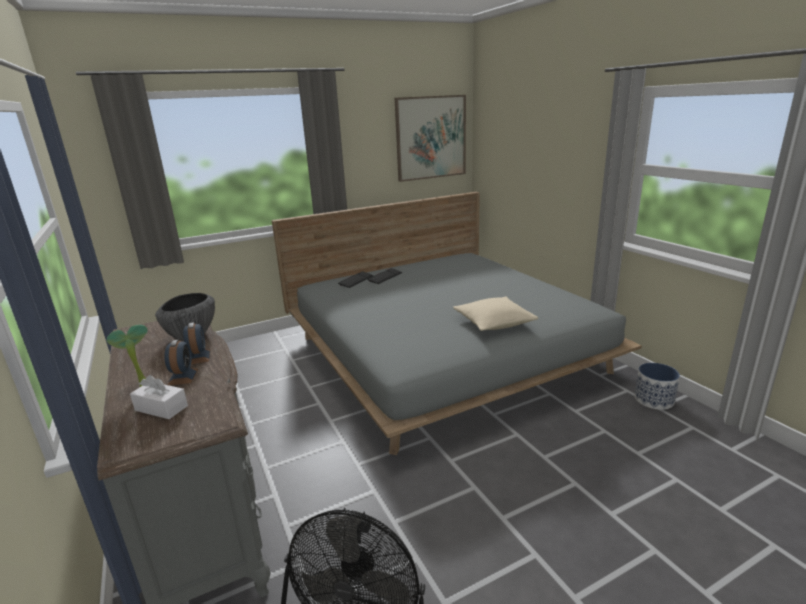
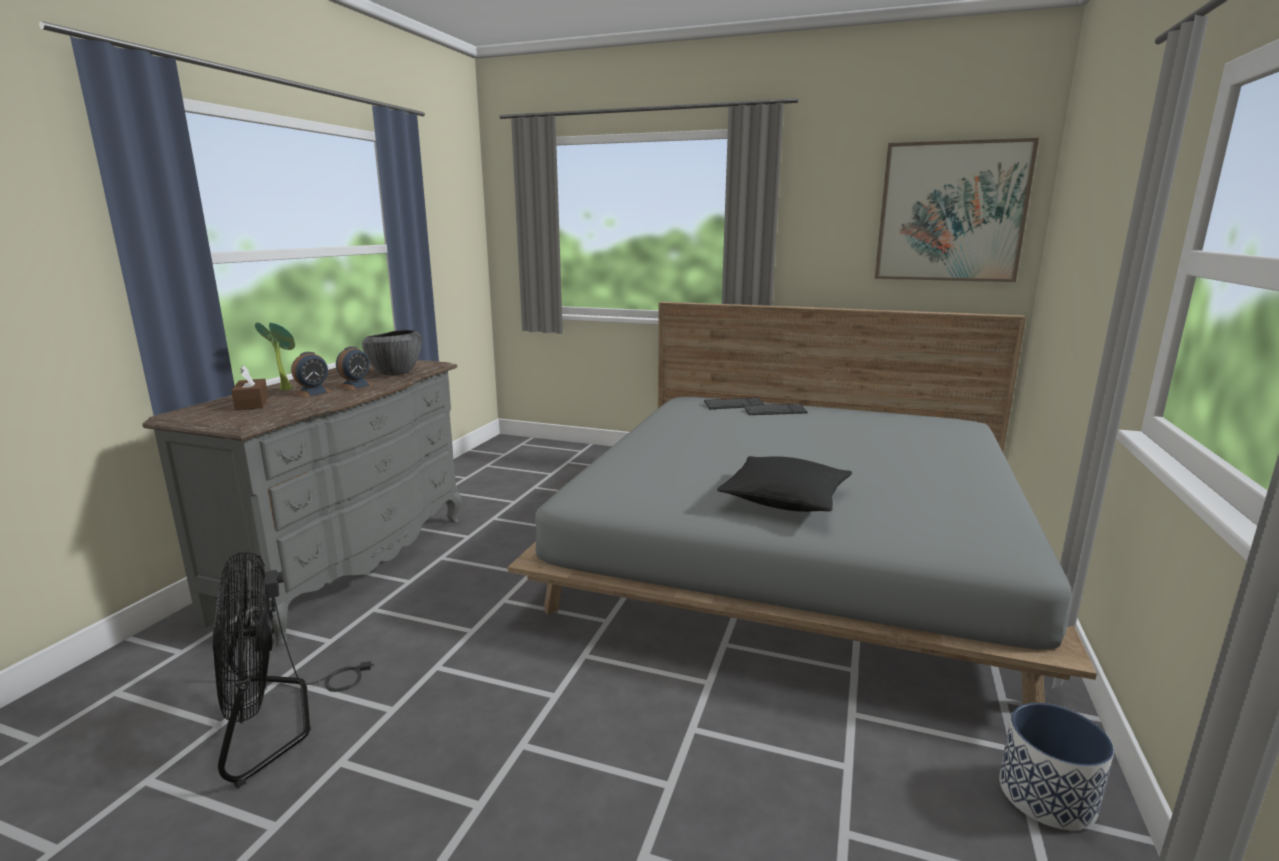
camera: 45 degrees right, 5 degrees down
white tissue box [130,375,188,419] -> brown tissue box [231,365,268,410]
beige pillow [453,297,538,331] -> black pillow [717,456,852,512]

